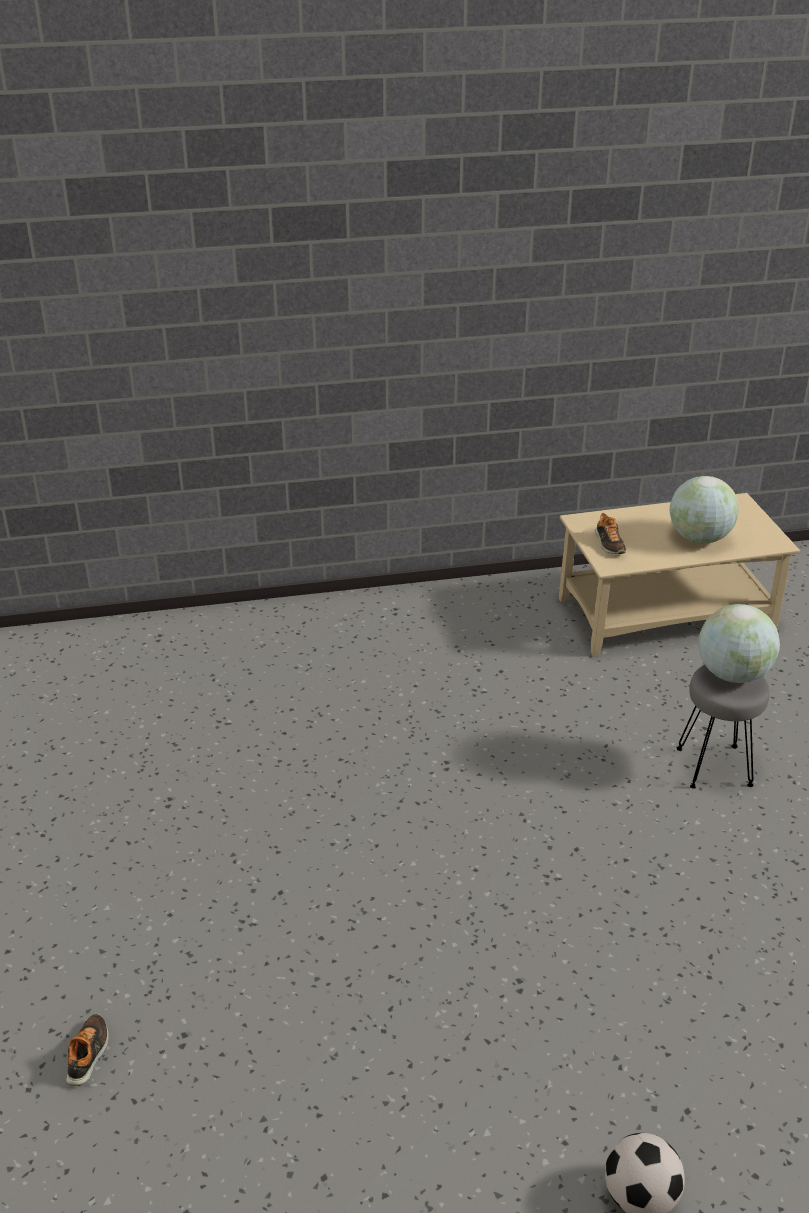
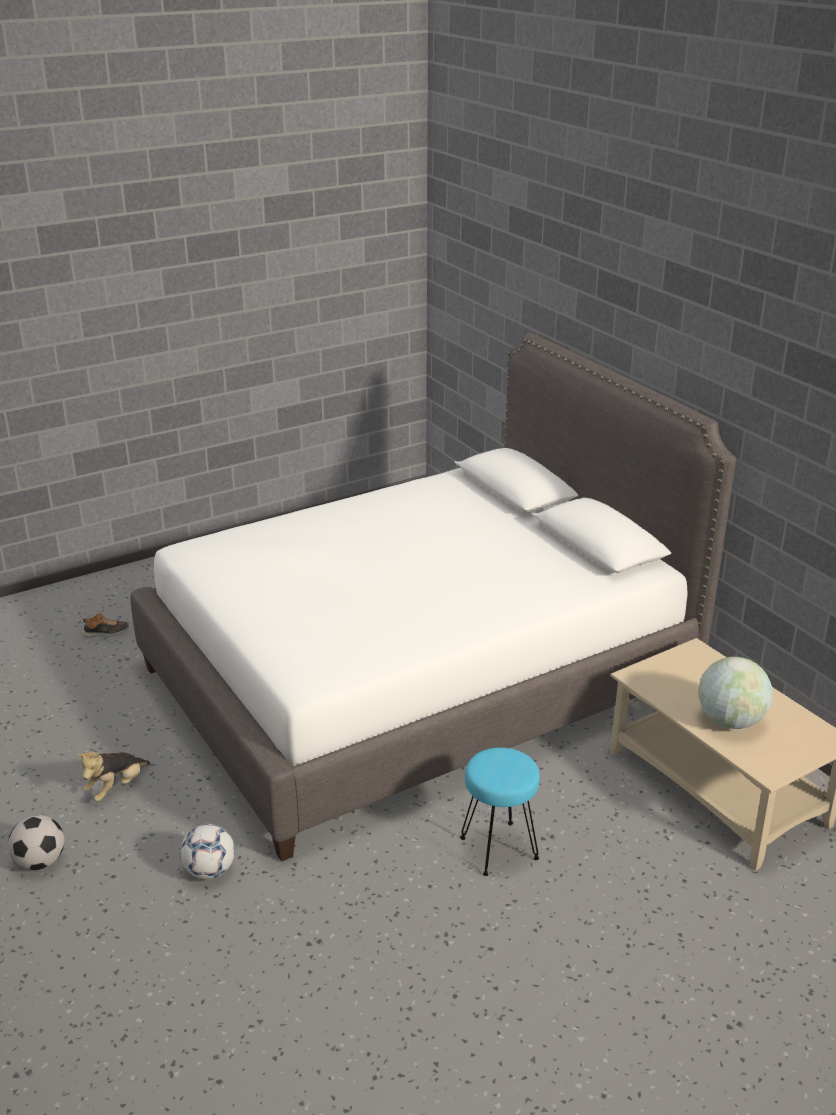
camera: 70 degrees right, 5 degrees down
shoe [595,513,626,554] -> none
grey stool [677,665,770,789] -> turquoise stool [460,748,540,876]
globe [699,604,780,683] -> none
none -> plush toy [77,752,150,802]
none -> white bed [130,333,736,862]
none -> football [180,824,235,879]

